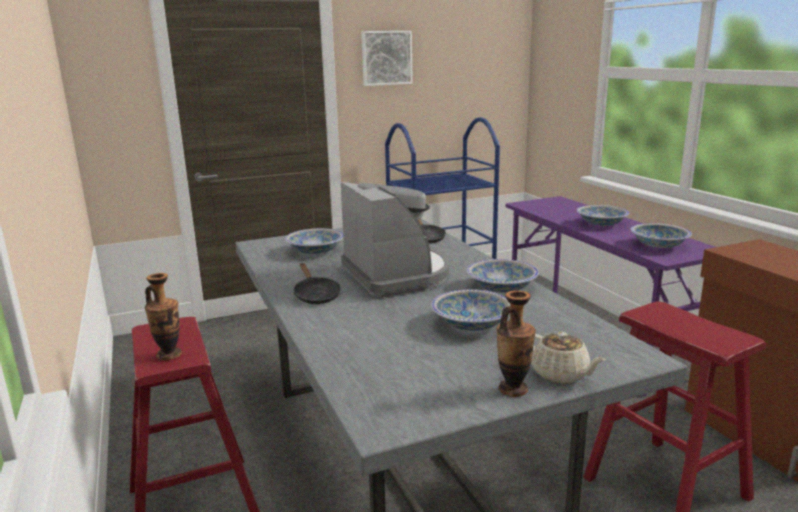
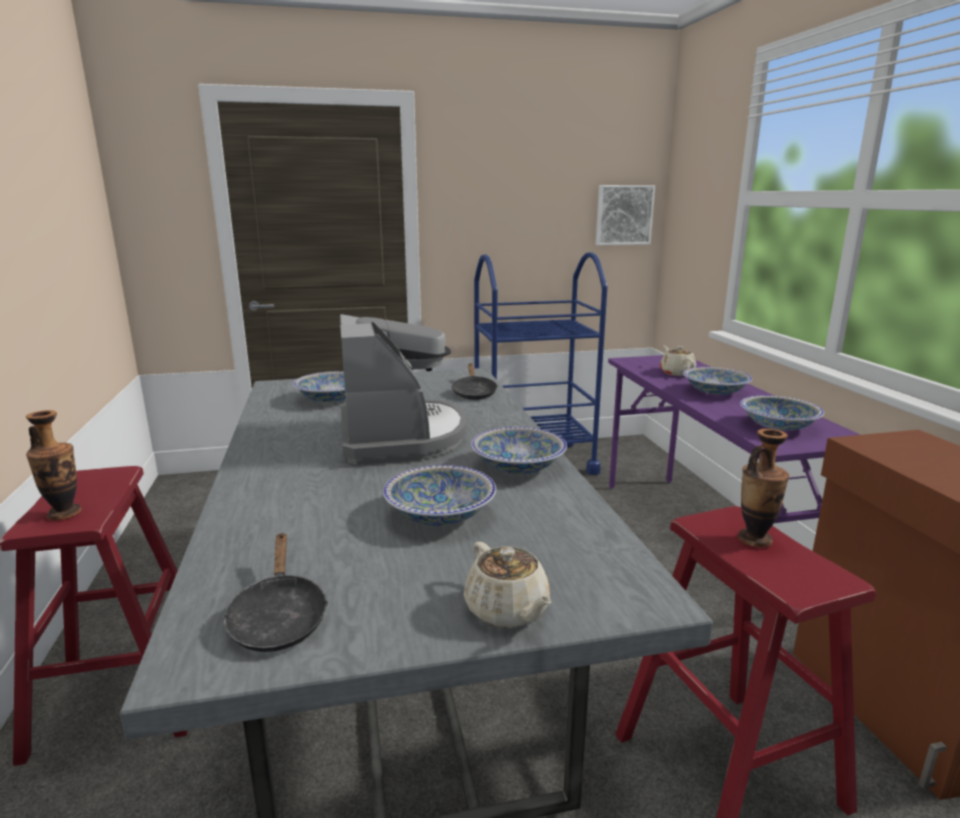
camera: 10 degrees right, 0 degrees up
black frying pan [294,263,341,304] -> black frying pan moved to [222,533,328,652]
picture [361,31,413,86] -> picture moved to [596,185,655,245]
vase [496,291,536,397] -> vase moved to [738,429,789,548]
none -> beige teapot [660,346,696,376]

